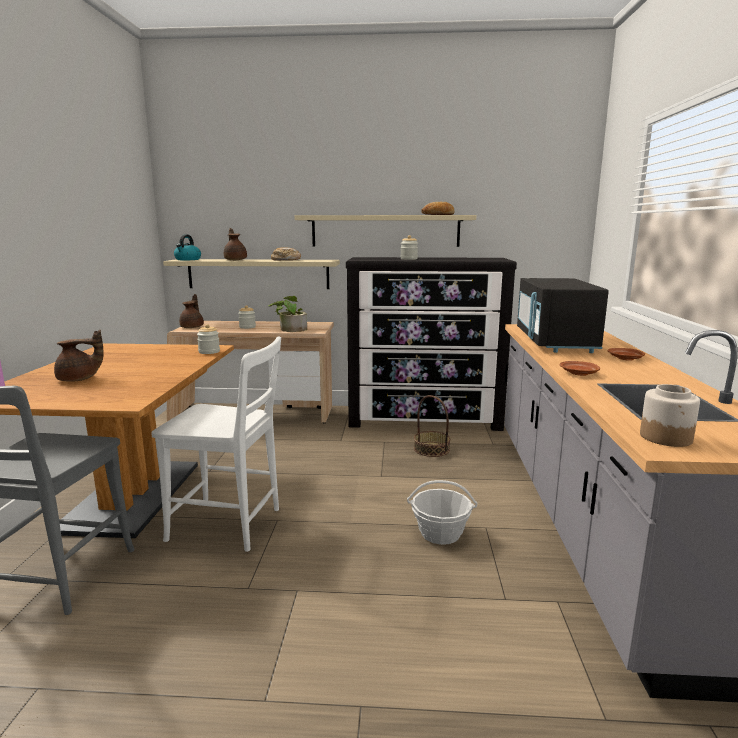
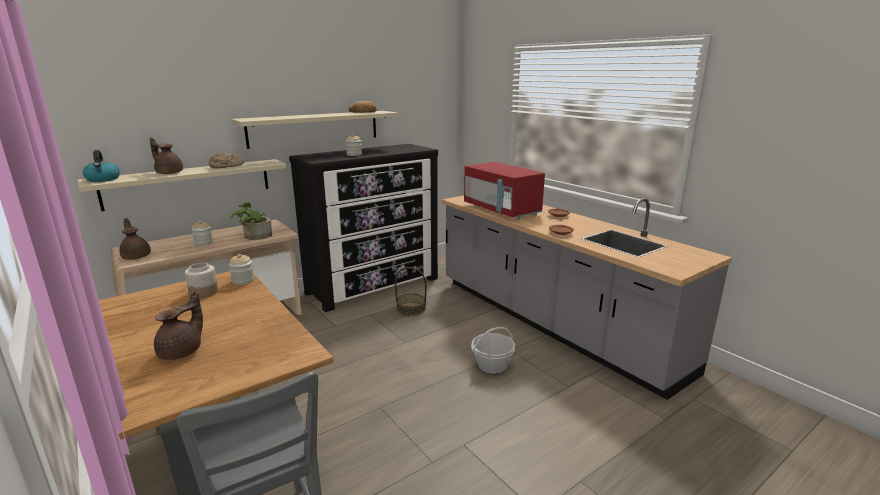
camera: 40 degrees left, 5 degrees up
white chair [151,337,281,552] -> none
black microwave [517,278,609,353] -> red microwave [464,162,545,219]
jar [640,384,700,447] -> jar moved to [185,263,218,298]

